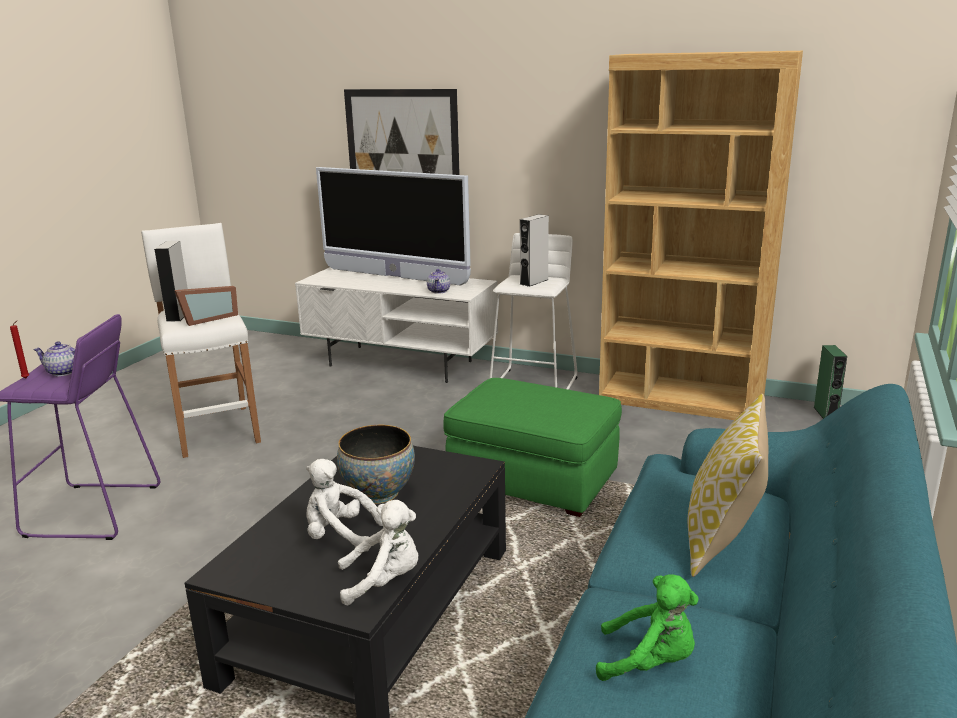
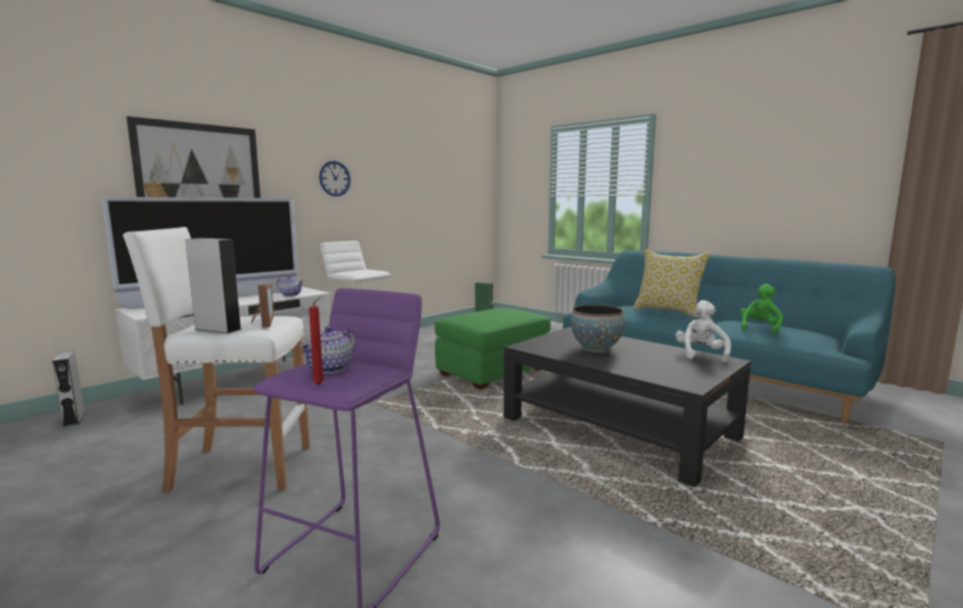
camera: 70 degrees left, 10 degrees down
white plush toy [306,459,383,552] -> none
grey speaker [520,214,549,287] -> grey speaker moved to [52,351,85,427]
brown bookcase [599,51,803,420] -> none
none -> wall clock [319,161,351,197]

